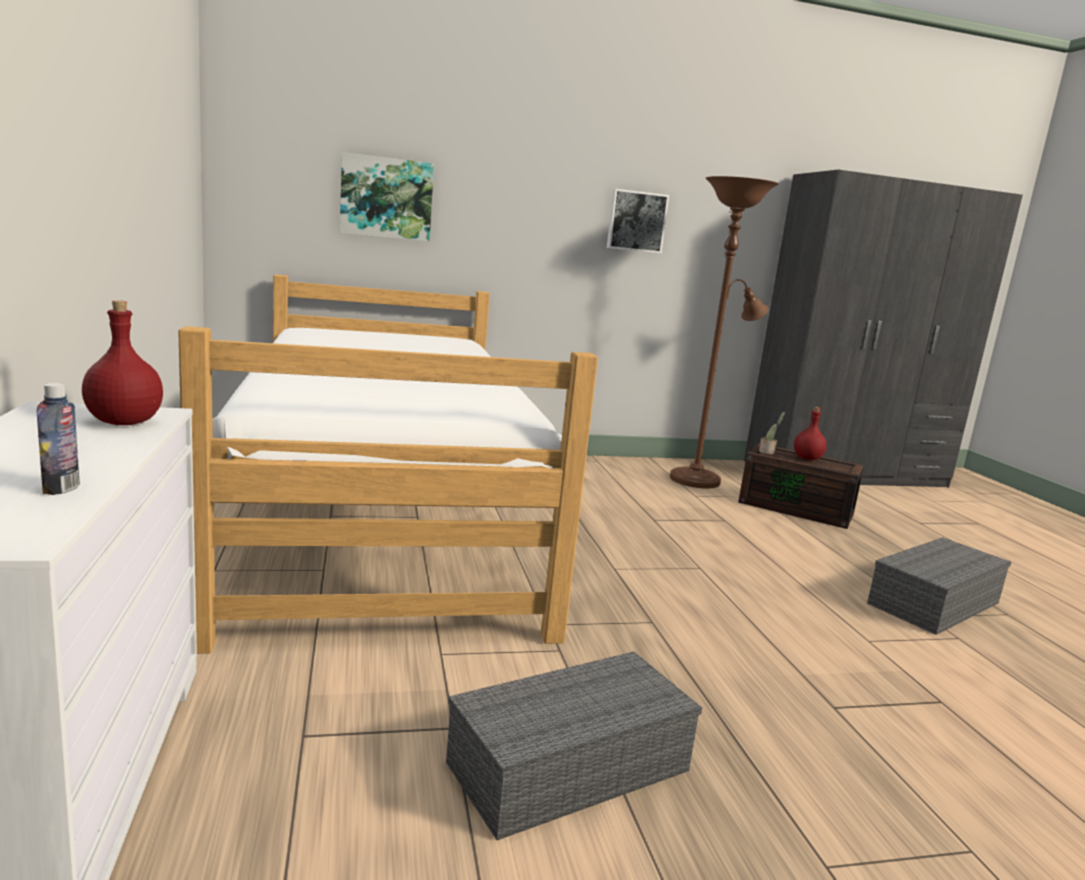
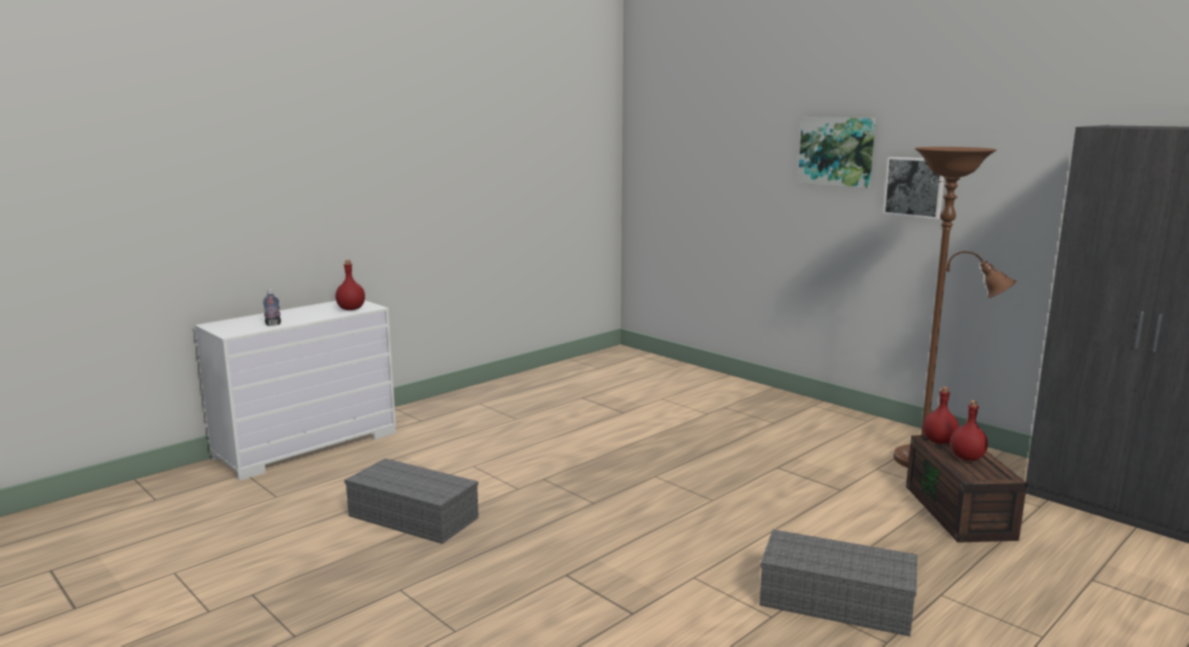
camera: 60 degrees right, 0 degrees up
bed [178,274,598,654] -> none
picture [340,152,434,242] -> picture moved to [798,117,876,189]
potted plant [759,411,785,455] -> red bottle [923,387,959,444]

